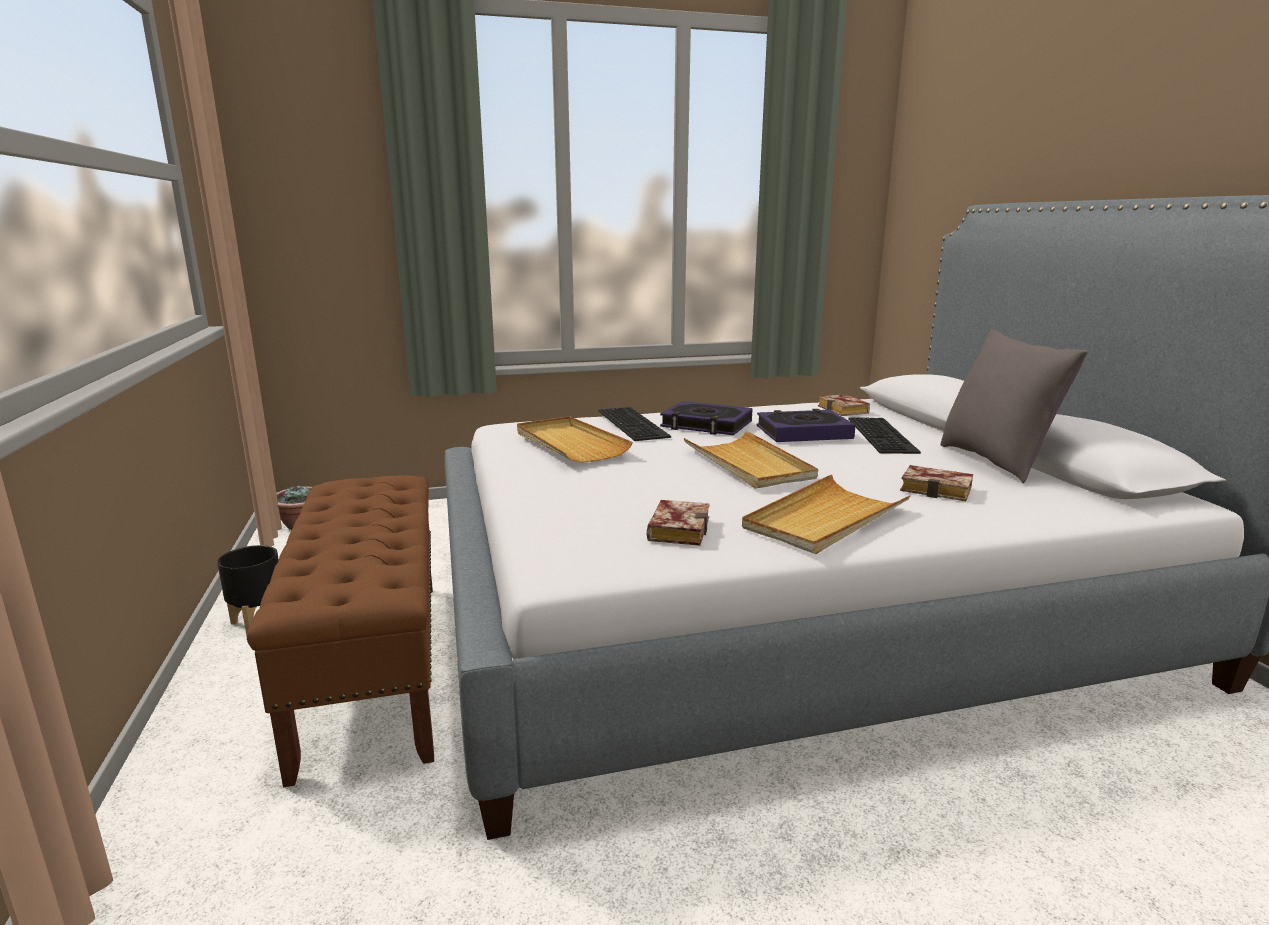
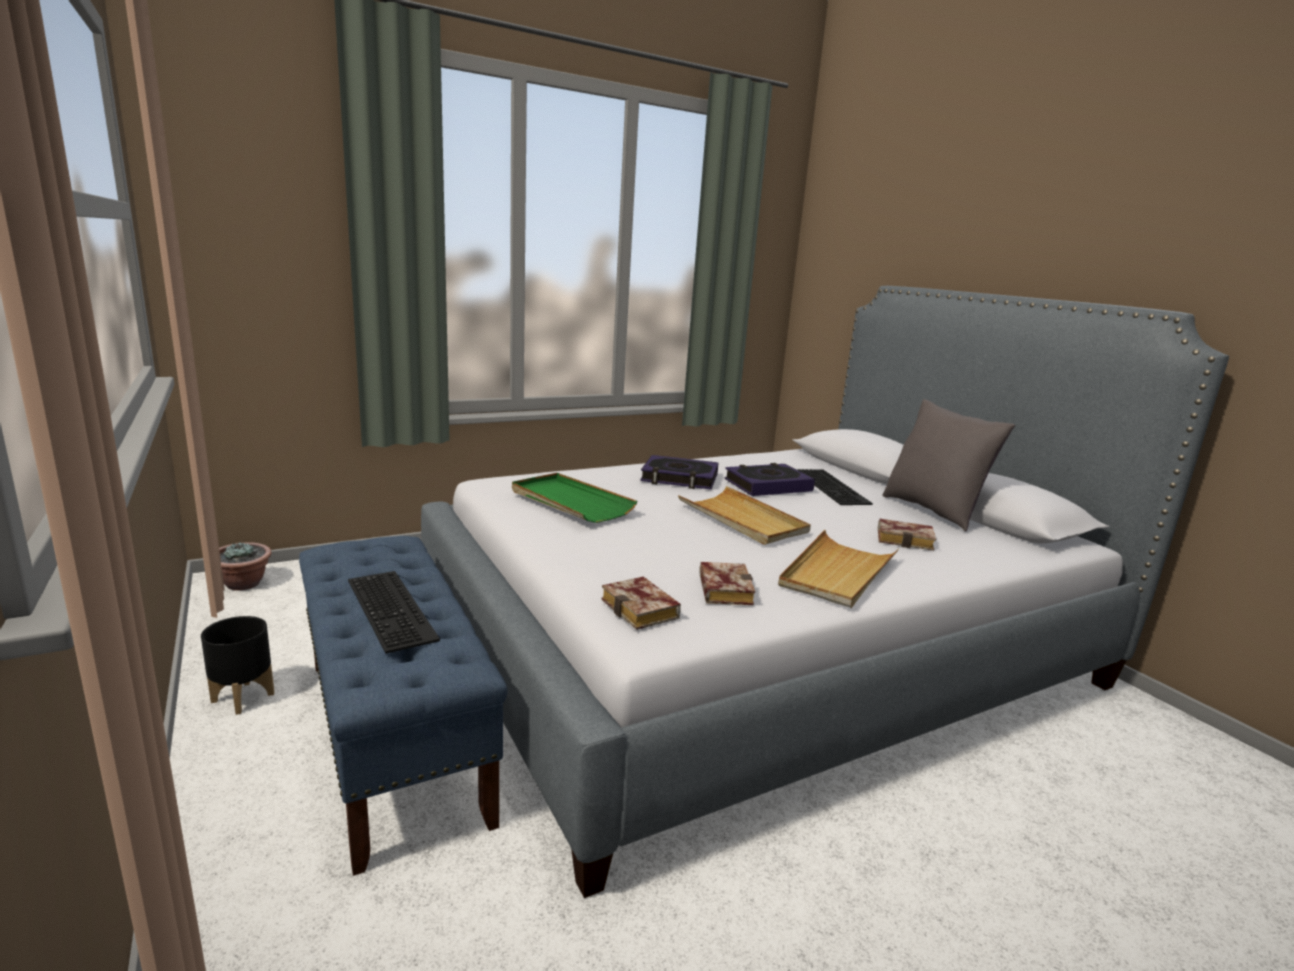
camera: 15 degrees left, 0 degrees up
brown bench [247,475,434,788] -> blue bench [299,536,507,876]
beige tray [517,416,633,463] -> green tray [512,473,637,523]
keyboard [598,407,671,441] -> keyboard moved to [348,571,440,654]
book [818,394,870,416] -> book moved to [601,577,681,630]

